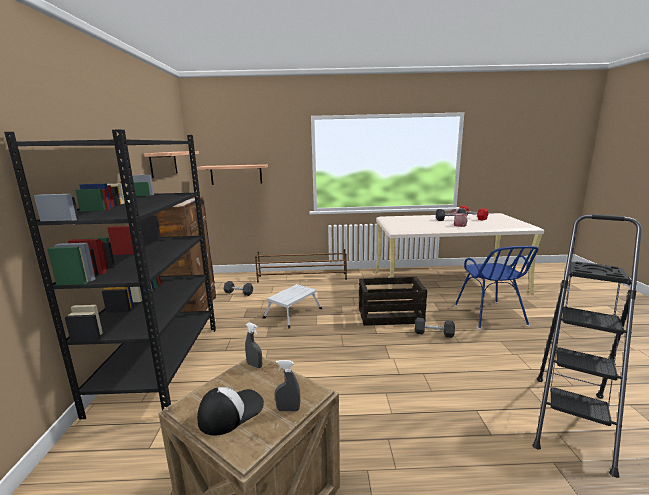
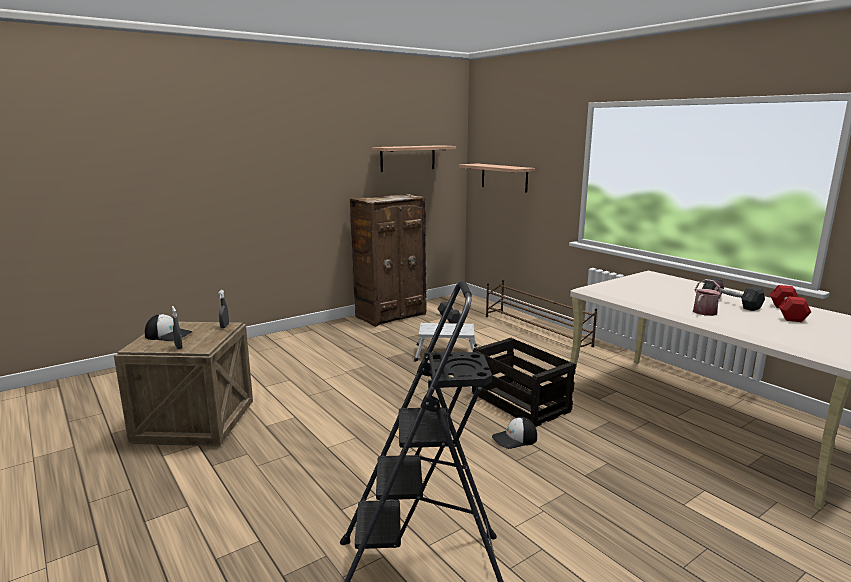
camera: 55 degrees right, 0 degrees up
black bookcase [4,130,216,419] -> none
grey dumbbell [415,317,455,338] -> cap [492,416,537,449]
blue chair [455,246,539,330] -> none

